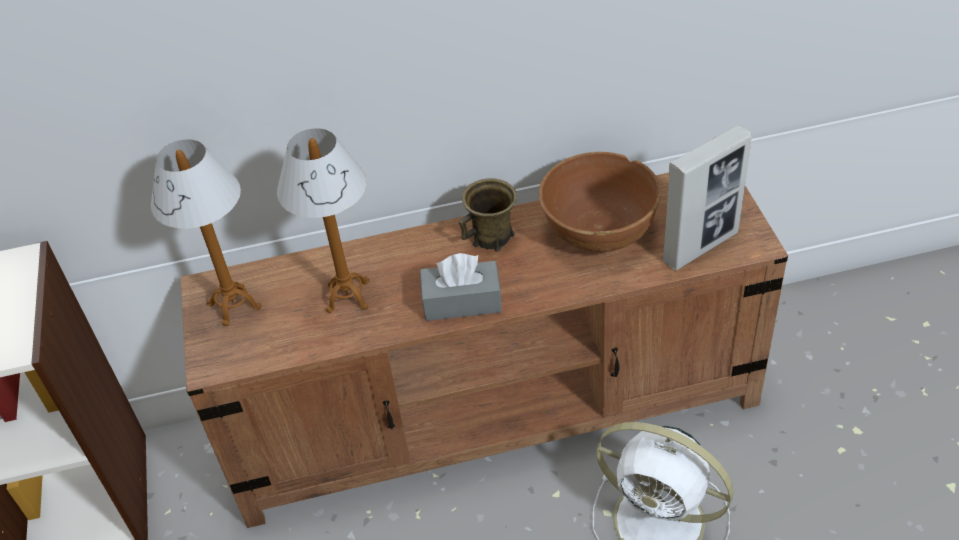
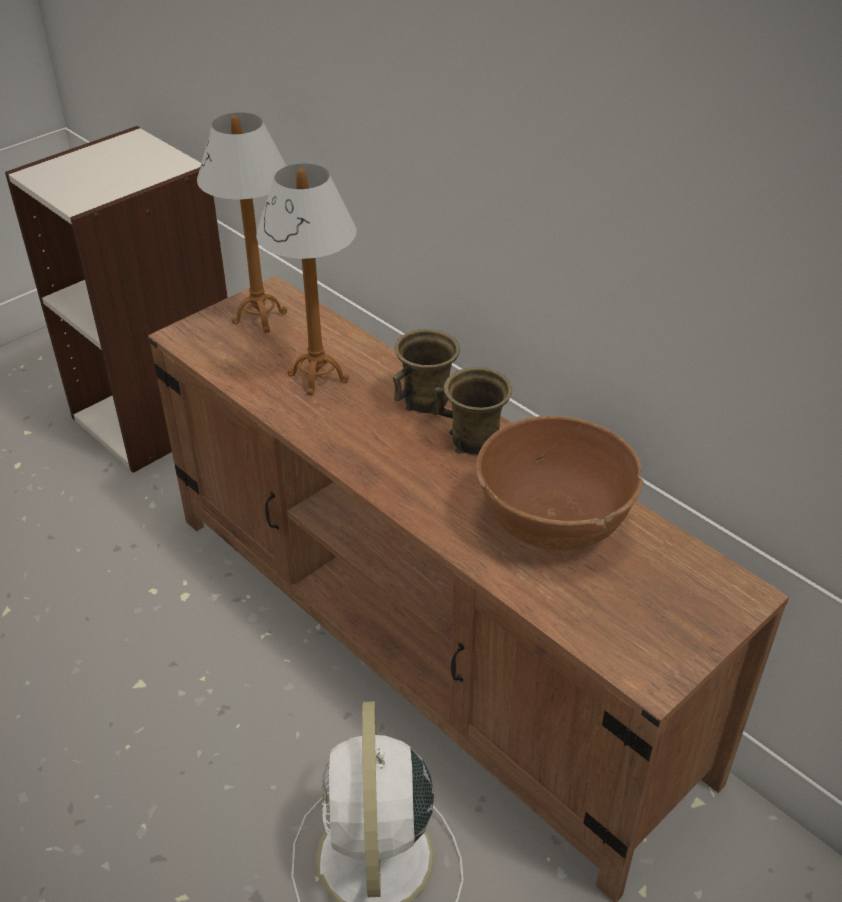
camera: 55 degrees right, 5 degrees down
grey tissue box [420,253,502,321] -> none
picture frame [663,125,752,270] -> none
none -> brown mug [393,329,460,415]

